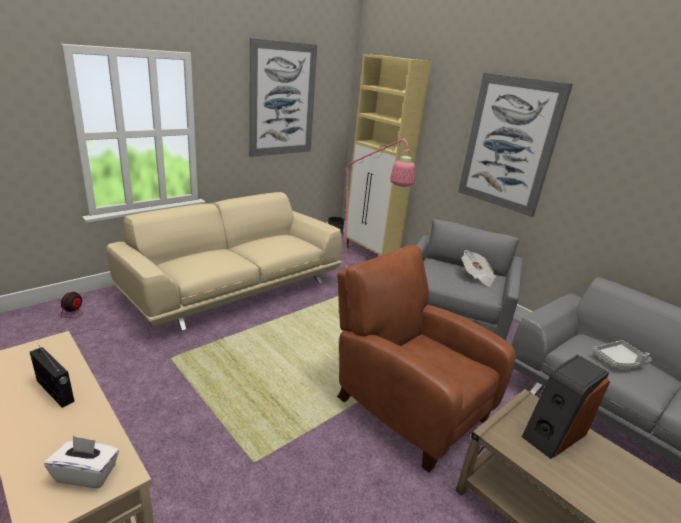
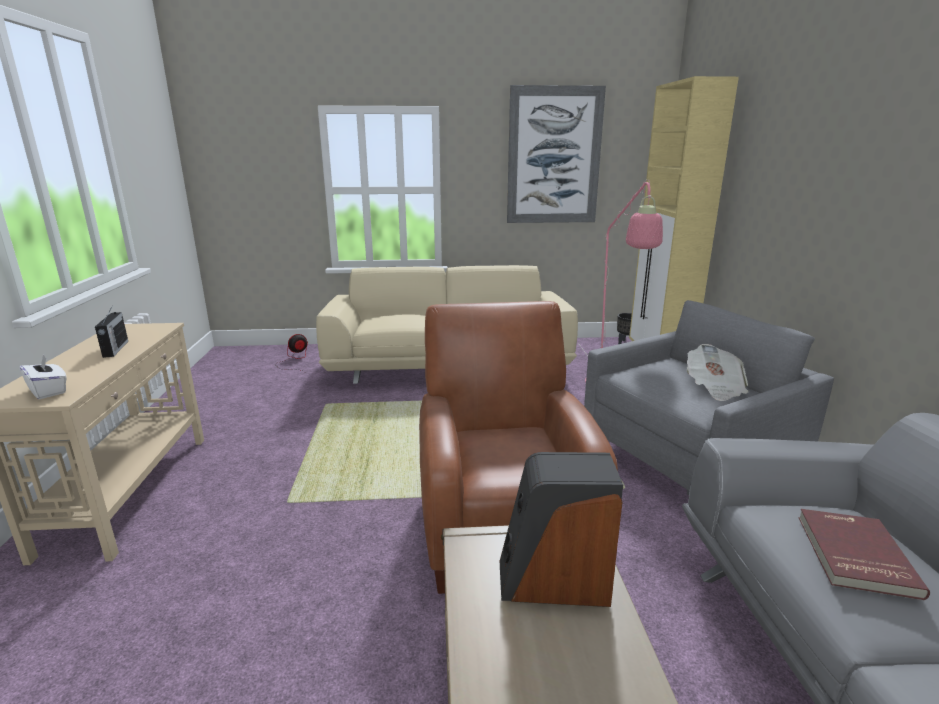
camera: 40 degrees right, 5 degrees down
picture [458,73,573,217] -> none
grey tray [593,340,652,369] -> red book [799,509,930,600]

